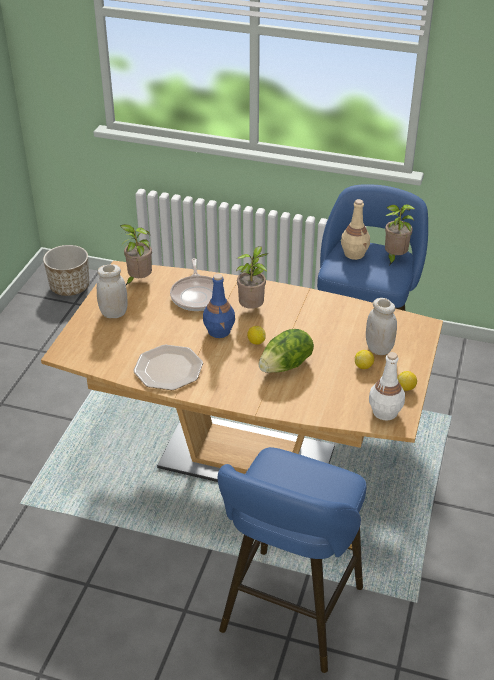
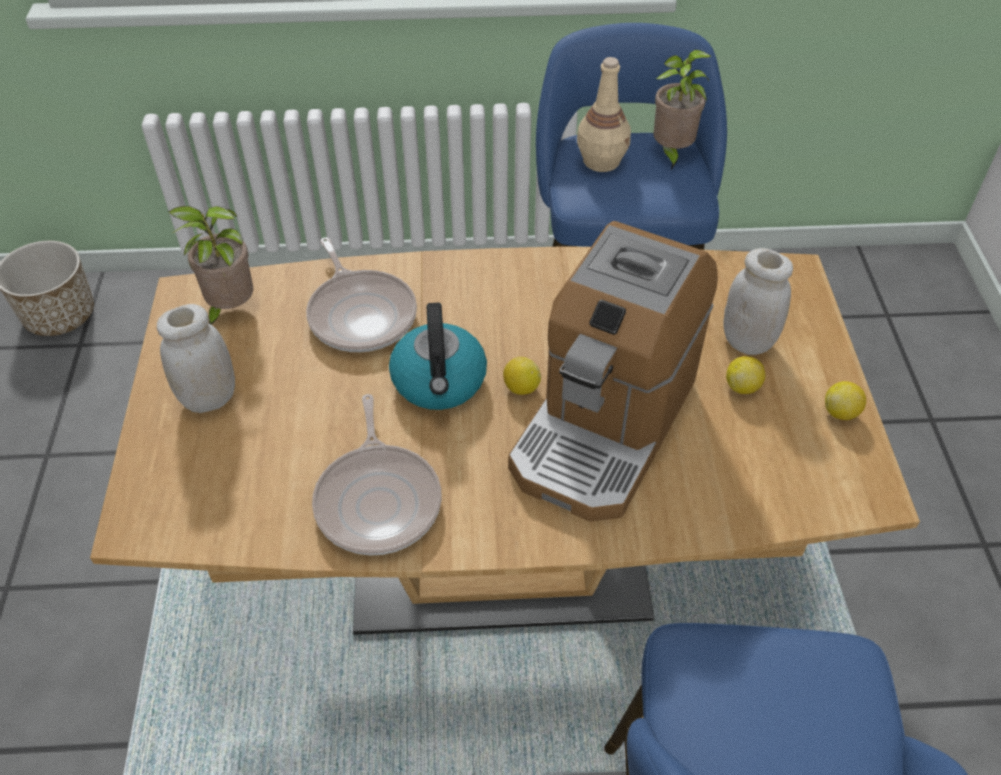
camera: 20 degrees left, 10 degrees up
plate [133,345,203,390] -> frying pan [312,394,442,555]
blue bottle [203,274,235,338] -> kettle [389,303,487,410]
potted plant [236,246,267,309] -> none
lettuce [259,329,314,373] -> coffee machine [508,221,718,522]
white bottle [369,352,405,420] -> none

